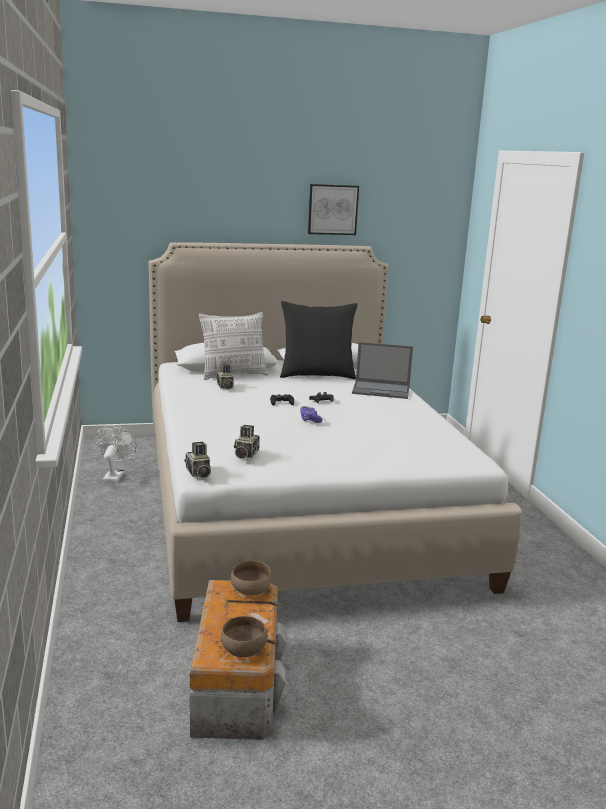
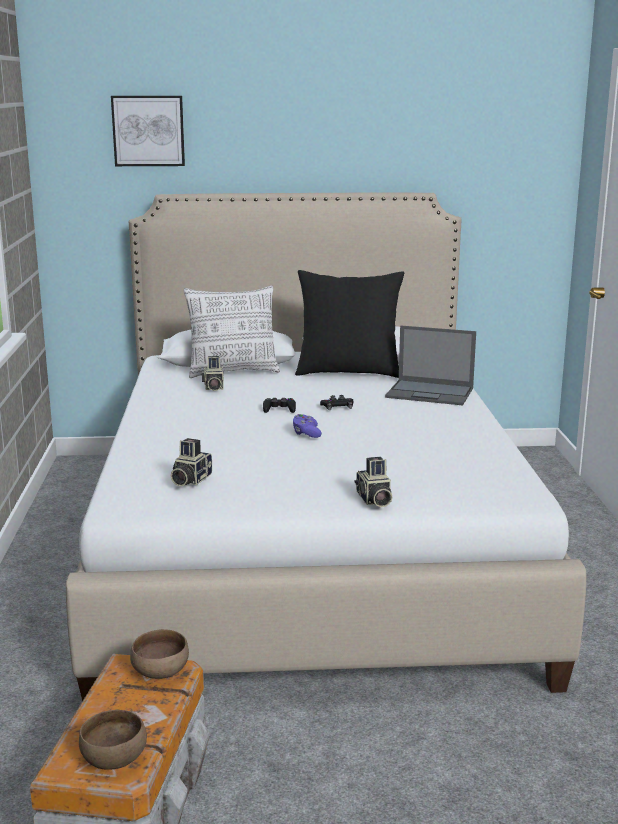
camera: 10 degrees right, 0 degrees up
white fan [95,425,136,483] -> none
camera [184,442,211,479] -> camera moved to [355,457,392,507]
picture [308,184,359,235] -> picture moved to [111,96,185,166]

